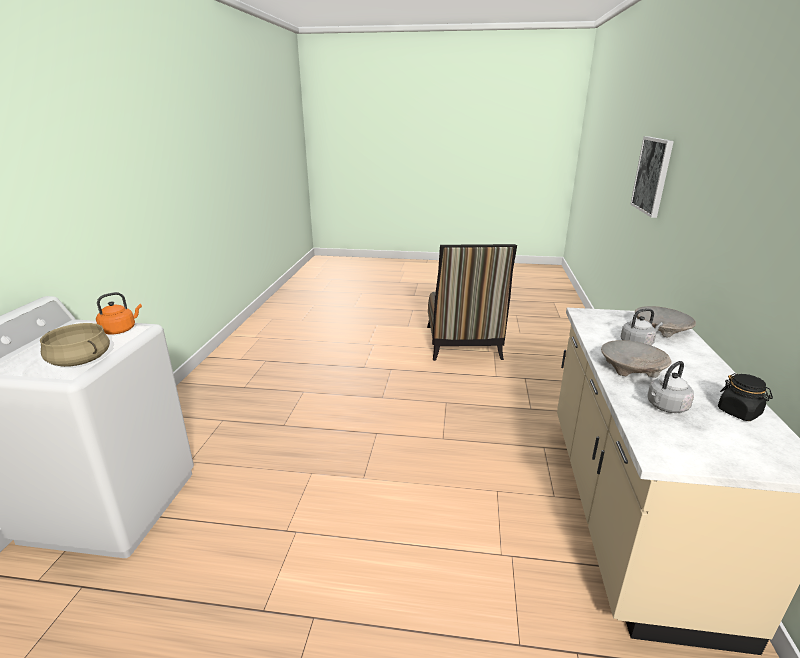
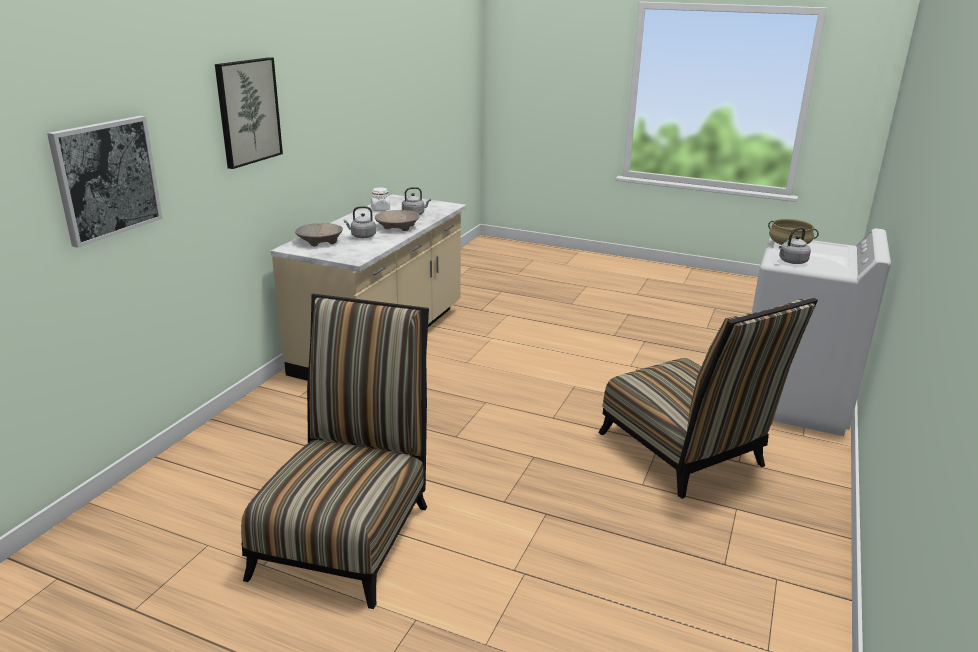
camera: 165 degrees left, 0 degrees up
orange kettle [96,292,142,334] -> grey kettle [779,227,811,264]
black jar [718,373,773,421] -> white jar [371,187,390,211]
none -> picture [215,57,283,169]
none -> chair [598,298,818,499]

